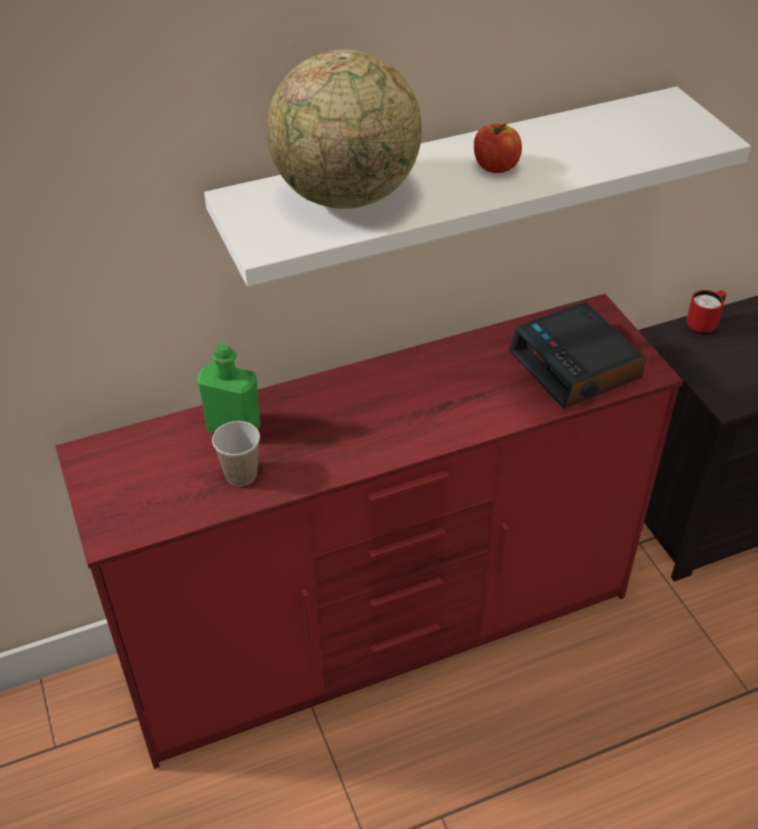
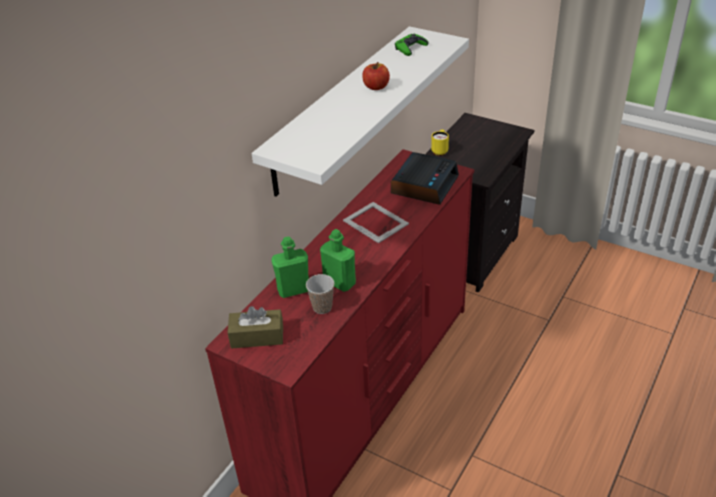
camera: 35 degrees left, 5 degrees down
globe [267,49,422,209] -> none
alarm clock [509,302,646,409] -> alarm clock turned 90 degrees counterclockwise [391,152,459,205]
red mug [686,290,726,334] -> yellow mug [431,130,449,156]
none -> brown tissue box [228,306,283,349]
none -> green bottle [320,229,356,292]
none -> picture frame [343,202,409,243]
none -> green game controller [395,34,428,56]

